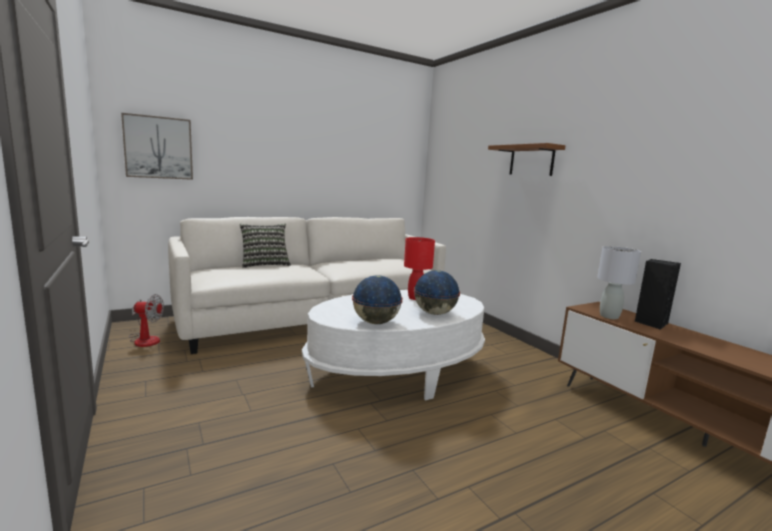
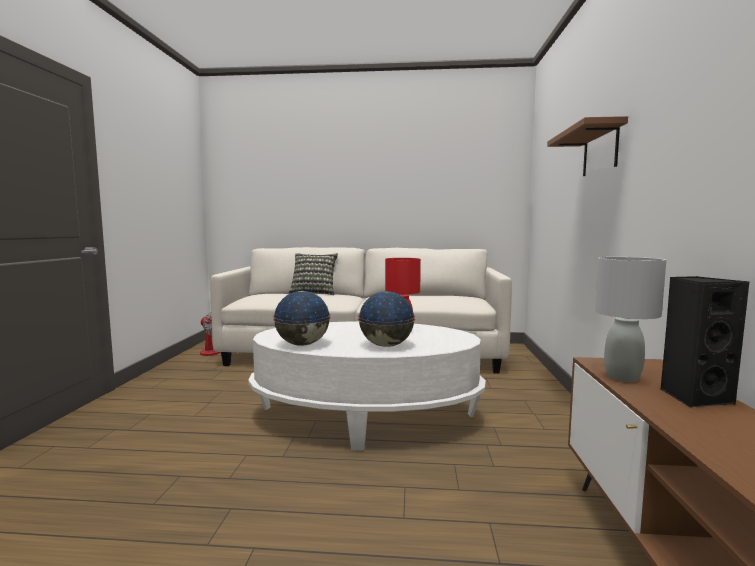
camera: 35 degrees right, 5 degrees down
picture [121,113,193,180] -> none

